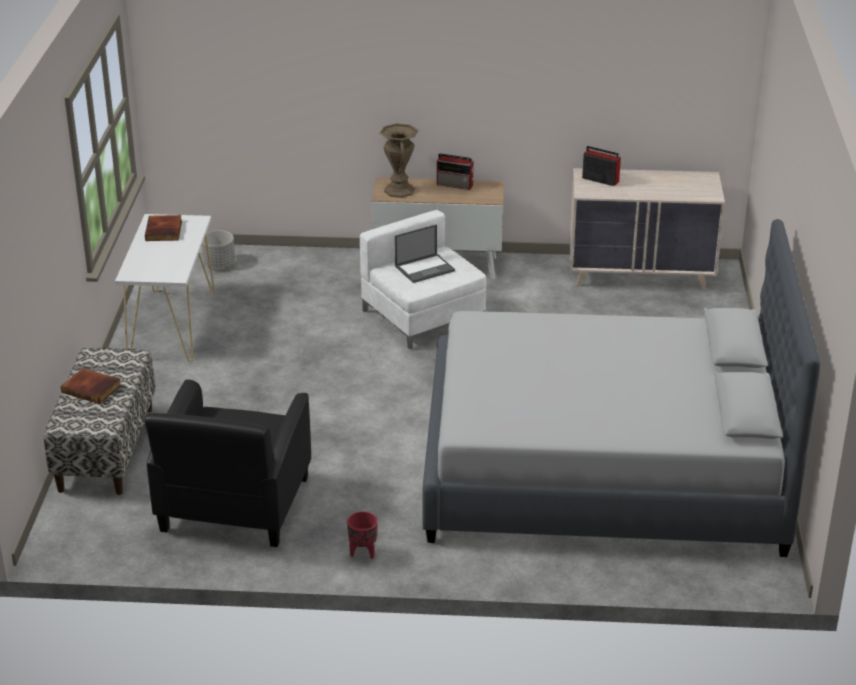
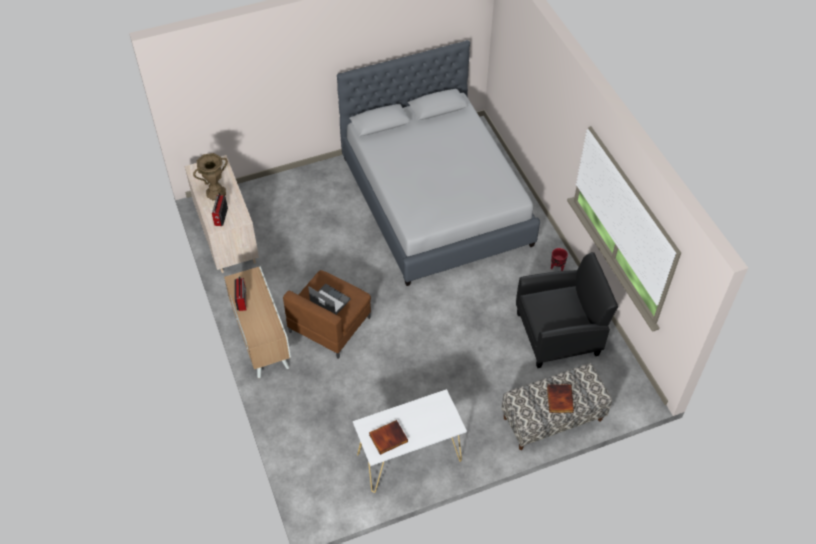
camera: 115 degrees left, 20 degrees up
grey planter [202,231,235,268] -> none
white armchair [360,210,486,350] -> brown armchair [283,270,371,359]
brown vase [380,123,418,198] -> brown vase moved to [193,153,228,200]

